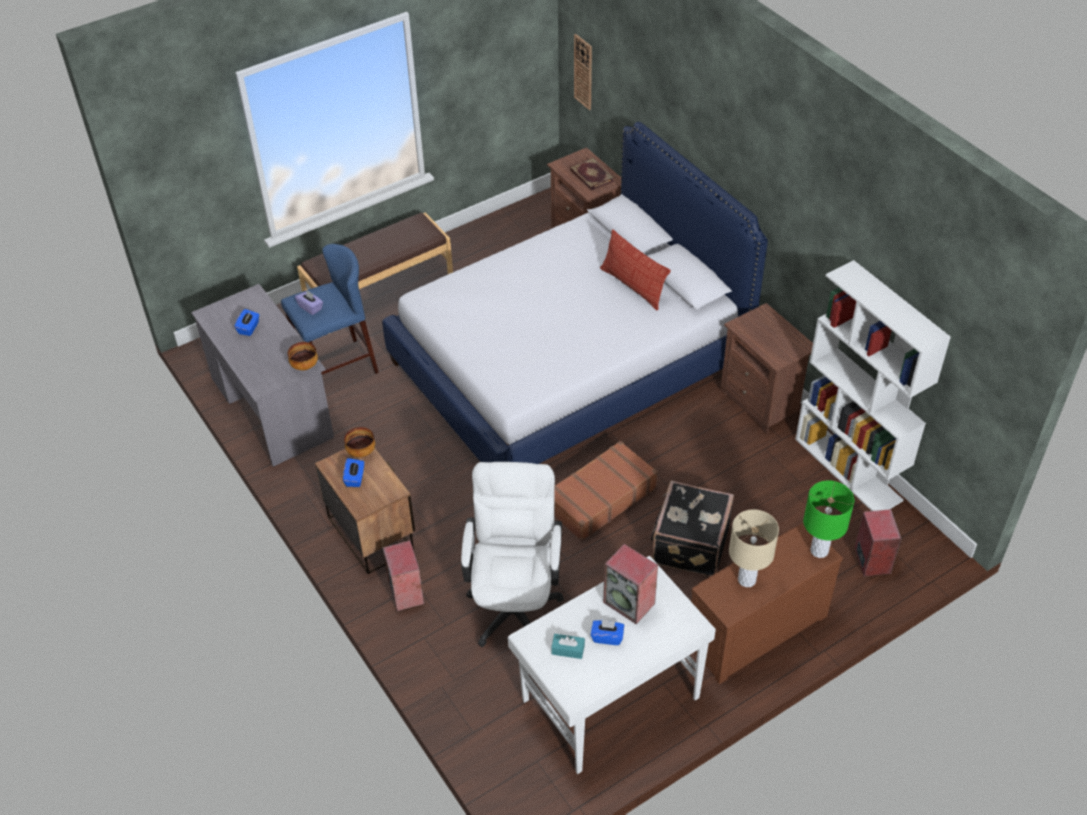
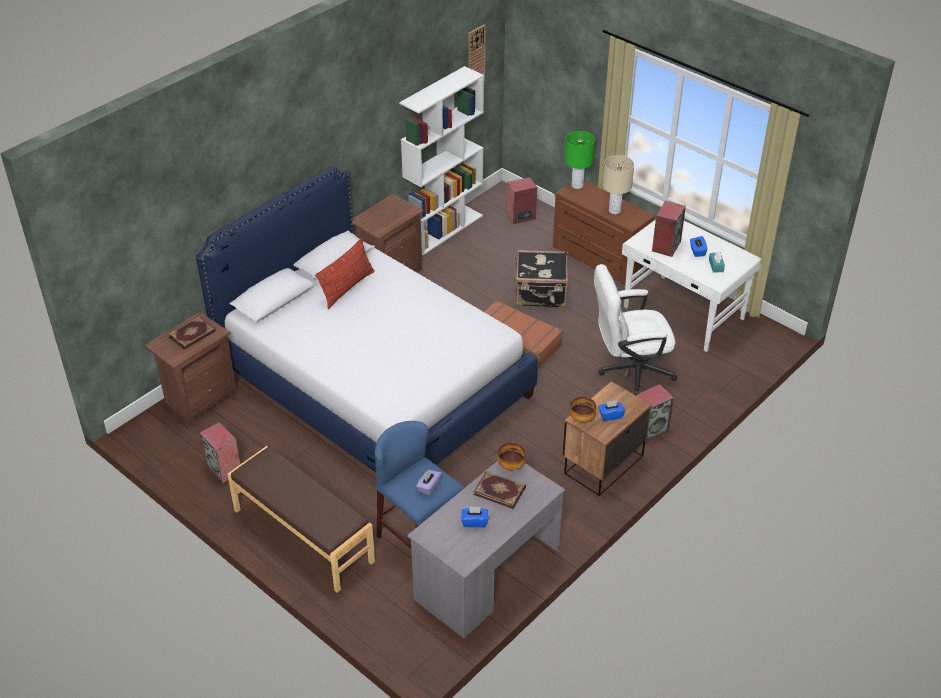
camera: 105 degrees left, 5 degrees down
wall clock [574,34,592,110] -> wall clock moved to [468,24,486,81]
none -> speaker [199,422,241,484]
none -> book [474,471,526,509]

